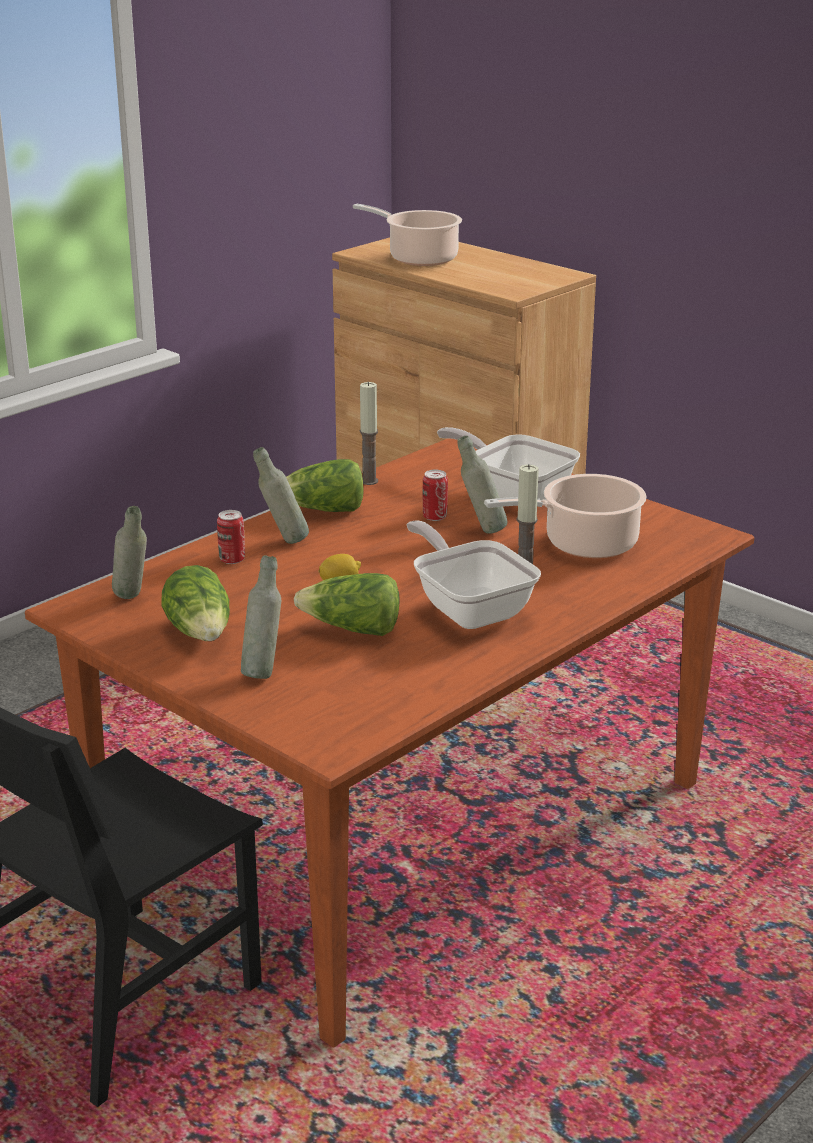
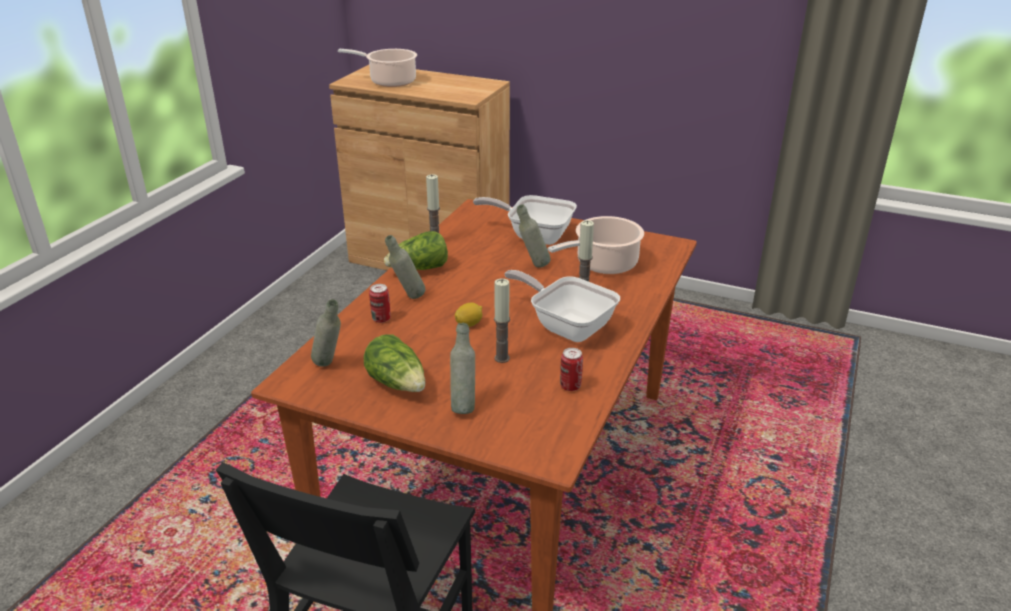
camera: 20 degrees left, 5 degrees up
lettuce [294,573,399,636] -> candle [494,278,510,363]
can [423,470,448,521] -> can moved to [560,348,583,391]

